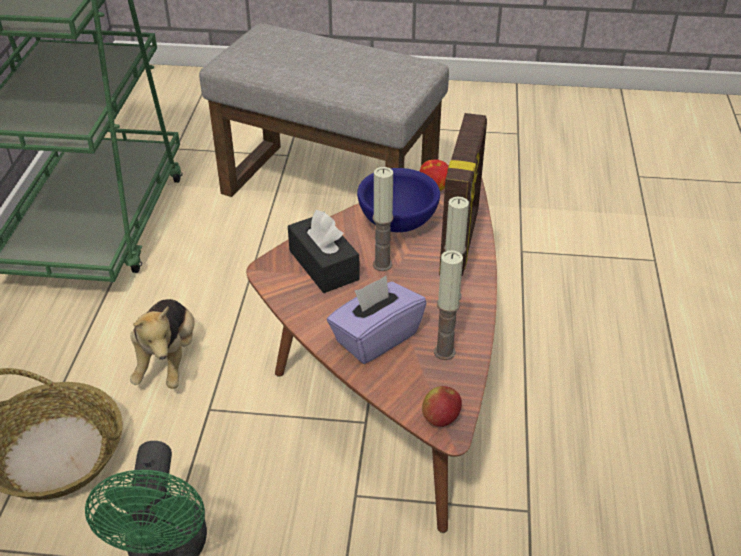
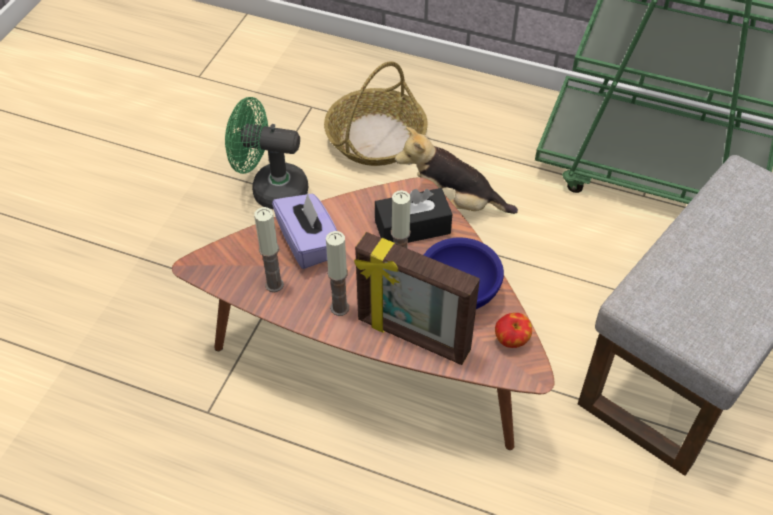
camera: 105 degrees right, 10 degrees up
apple [422,386,462,427] -> none

